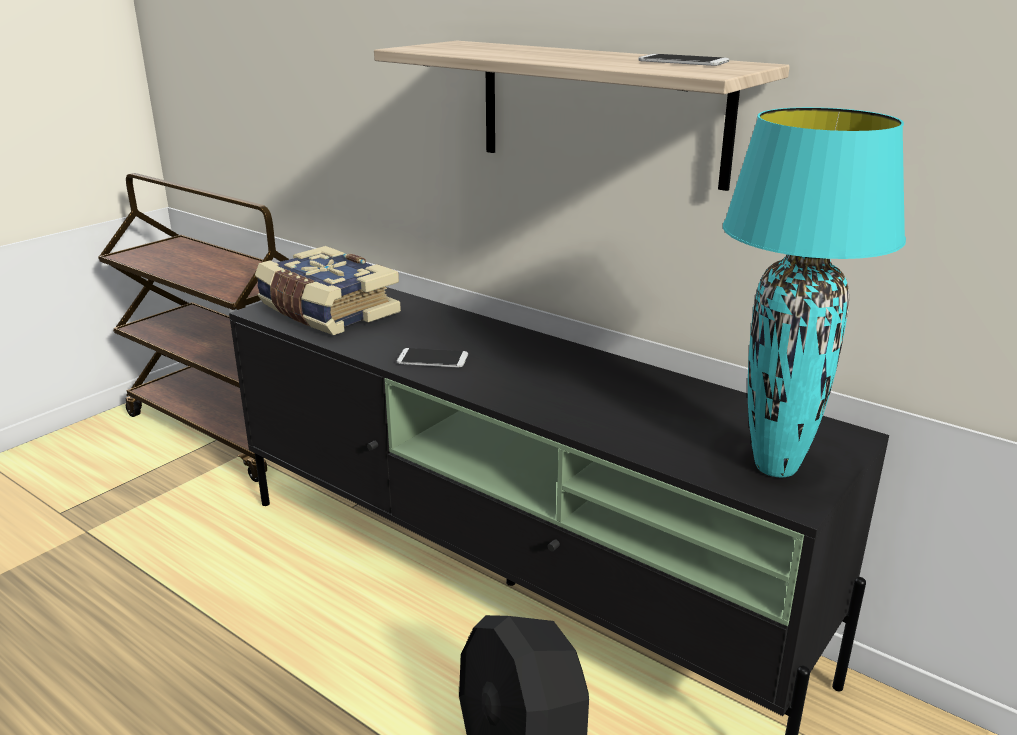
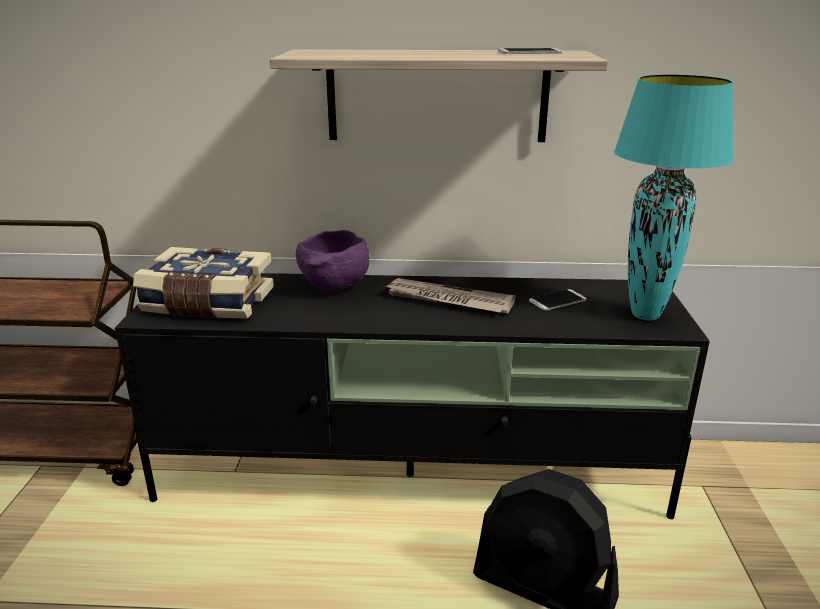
camera: 35 degrees left, 0 degrees up
phone [397,348,468,367] -> phone moved to [529,289,586,311]
none -> purple bowl [296,230,370,292]
none -> newspaper [384,278,516,313]

